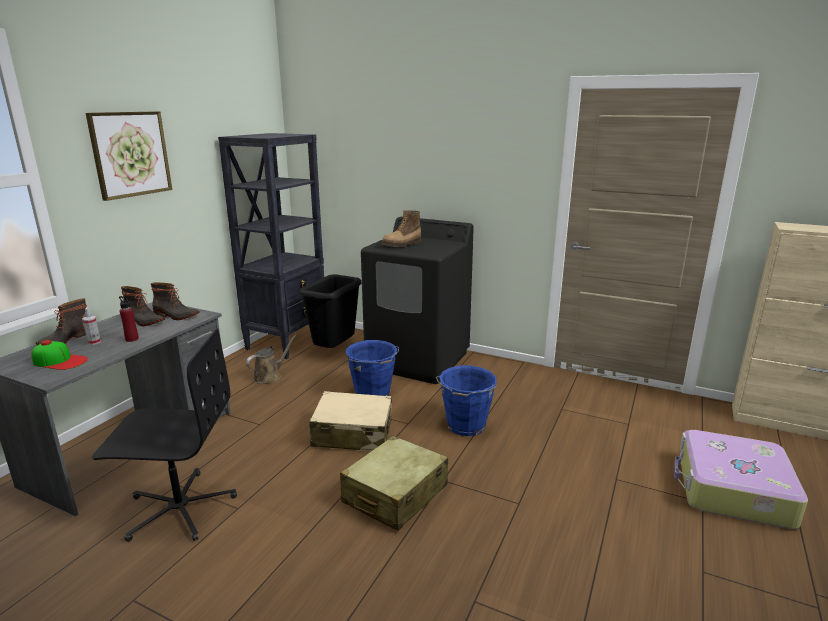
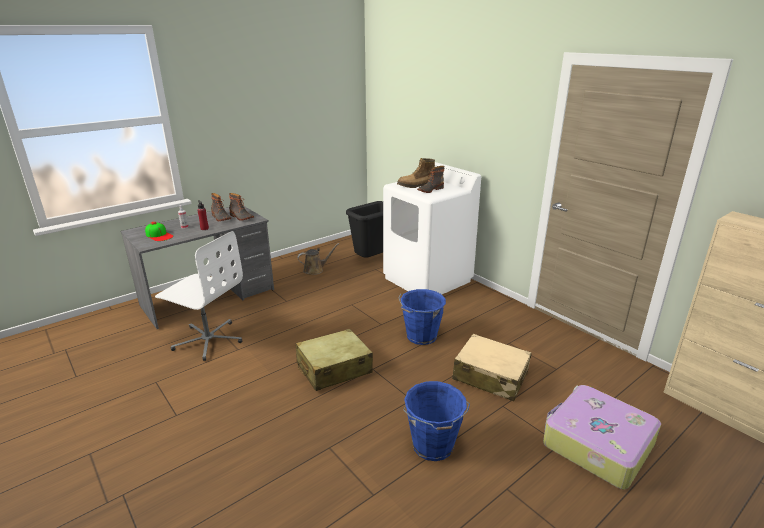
camera: 25 degrees right, 5 degrees up
boot [35,298,87,345] -> boot moved to [417,166,444,193]
picture [86,111,172,201] -> none
black office chair [92,328,237,542] -> white office chair [155,231,243,361]
black bookcase [218,133,324,359] -> none
beige suitcase [310,391,392,451] -> beige suitcase moved to [452,334,532,401]
blue bucket [346,340,399,396] -> blue bucket moved to [403,381,470,461]
black washing machine [361,217,474,384] -> white washing machine [383,162,481,294]

